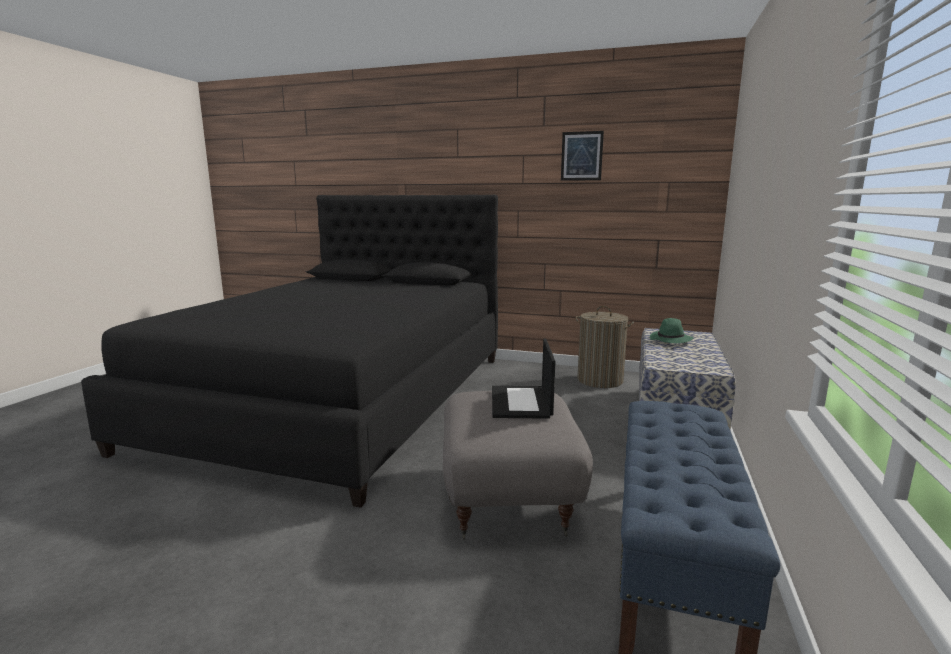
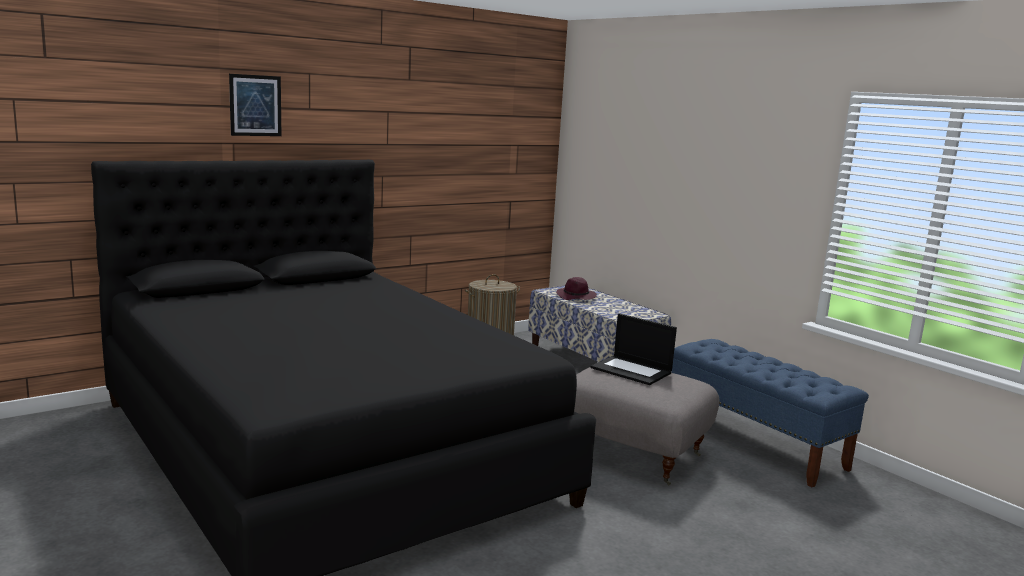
camera: 55 degrees left, 0 degrees up
picture [561,131,604,181] -> picture moved to [229,74,281,136]
green hat [650,318,694,343] -> purple hat [556,277,597,300]

